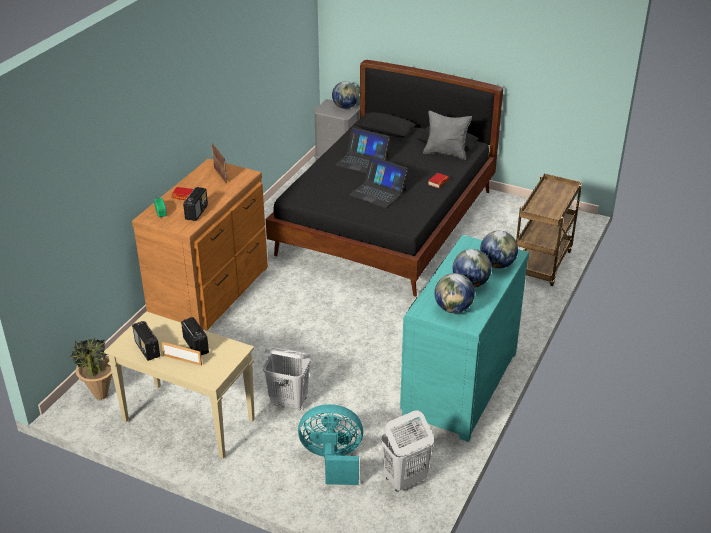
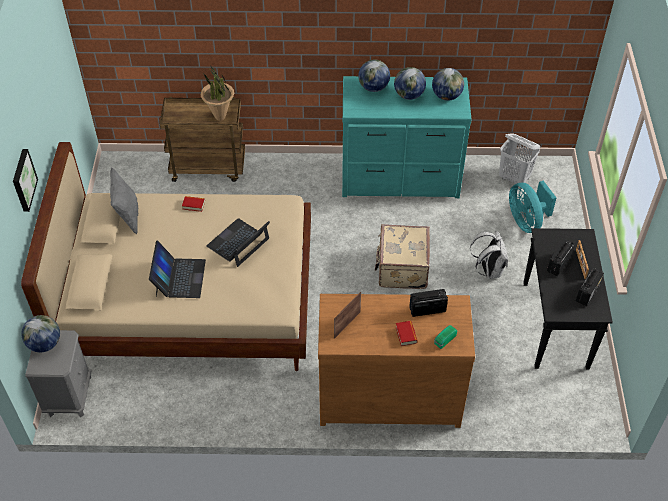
camera: 115 degrees left, 15 degrees up
potted plant [69,338,112,400] -> potted plant moved to [201,65,234,121]
beige console table [104,311,255,459] -> black console table [523,228,613,369]
white laundry basket [263,347,311,410] -> white backpack [470,231,508,279]
black bed [266,60,503,297] -> beige bed [21,142,311,371]
laptop [349,156,408,208] -> laptop turned 150 degrees counterclockwise [207,218,270,267]
none -> picture [13,149,38,212]
none -> beige suitcase [375,224,430,289]

